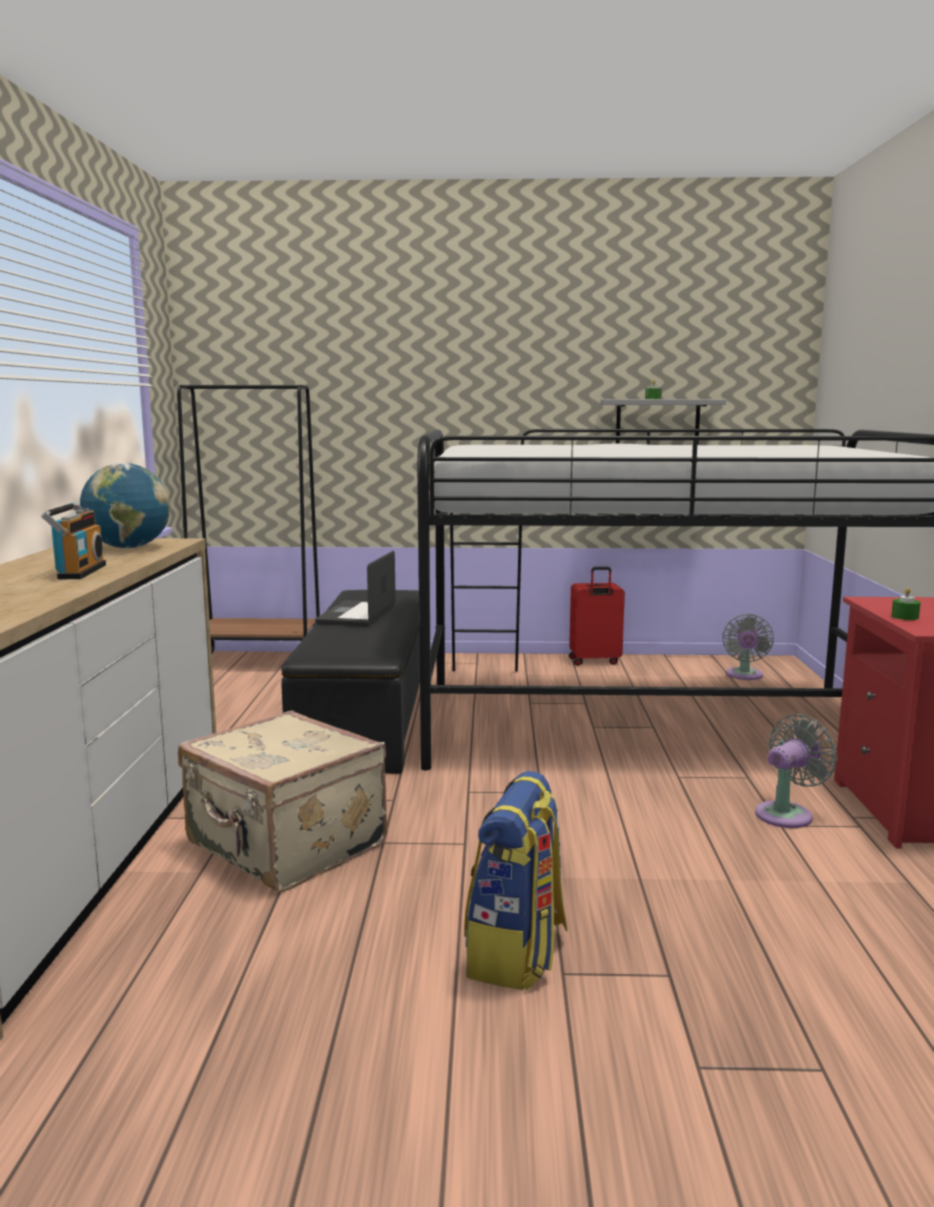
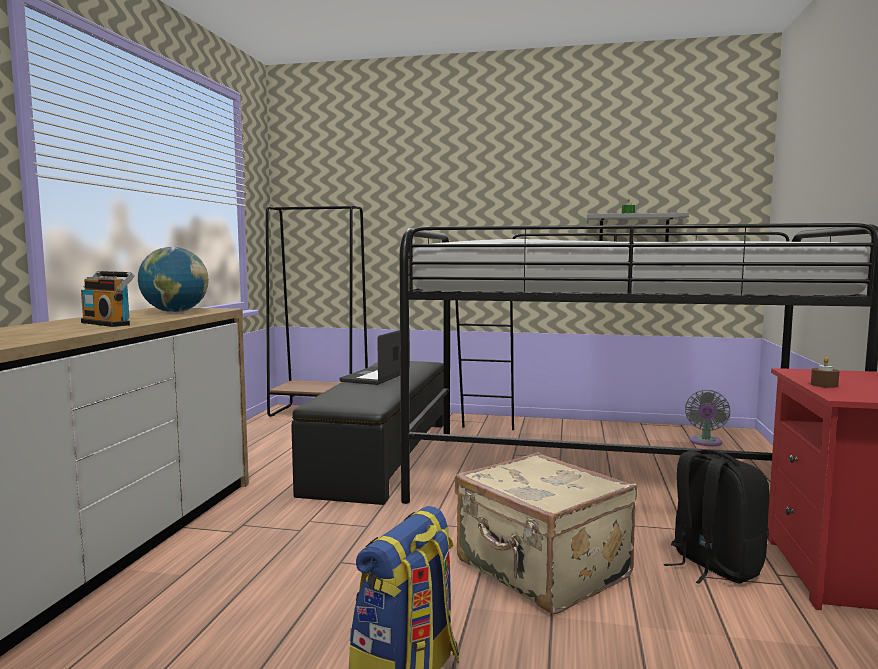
camera: 10 degrees right, 5 degrees down
radio [41,502,106,579] -> radio turned 120 degrees clockwise [81,271,135,327]
beige suitcase [178,711,387,892] -> beige suitcase moved to [455,452,637,614]
red suitcase [569,567,625,666] -> none
grey fan [756,714,838,828] -> black backpack [664,450,770,584]
green candle [891,588,921,620] -> brown candle [811,357,839,388]

